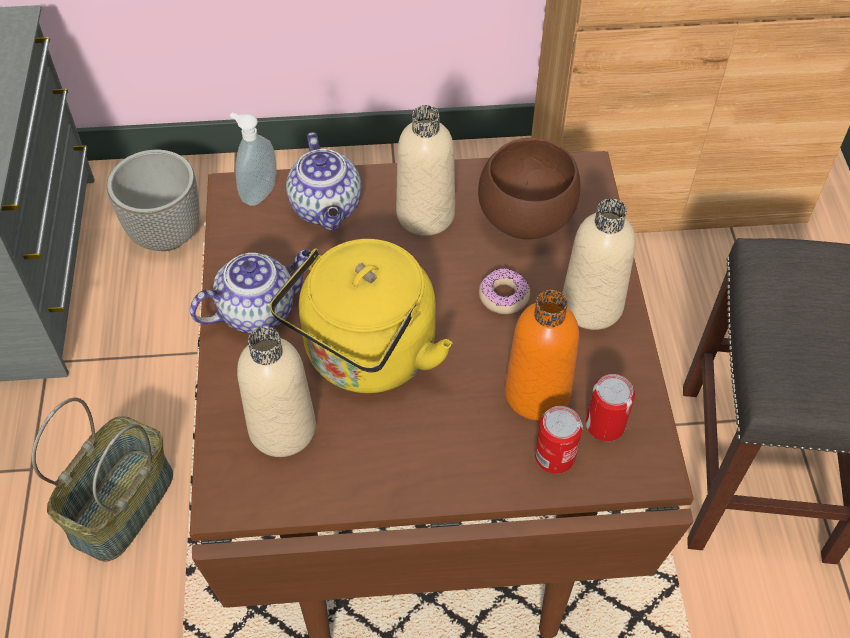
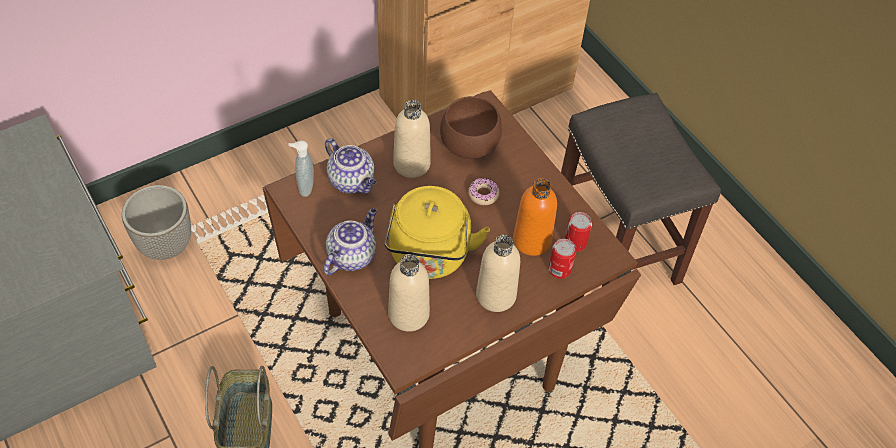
camera: 30 degrees left, 0 degrees up
beige bottle [562,199,636,330] -> beige bottle moved to [476,235,520,312]

